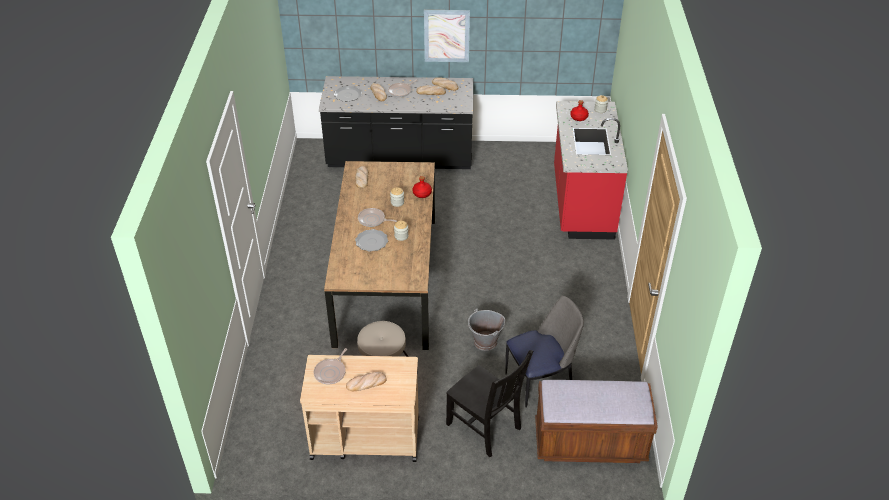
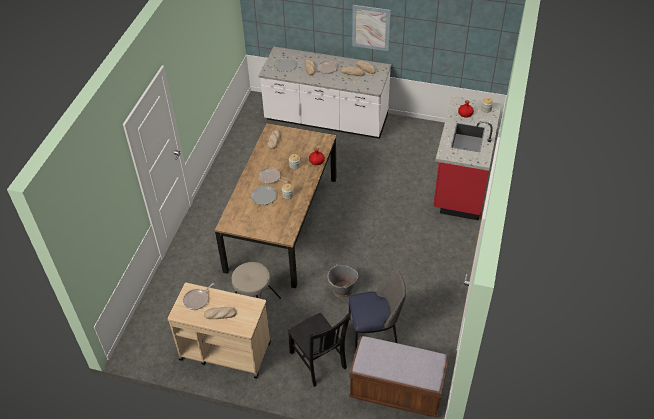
camera: 15 degrees right, 5 degrees up
black counter [319,76,473,169] -> white counter [258,47,391,139]

